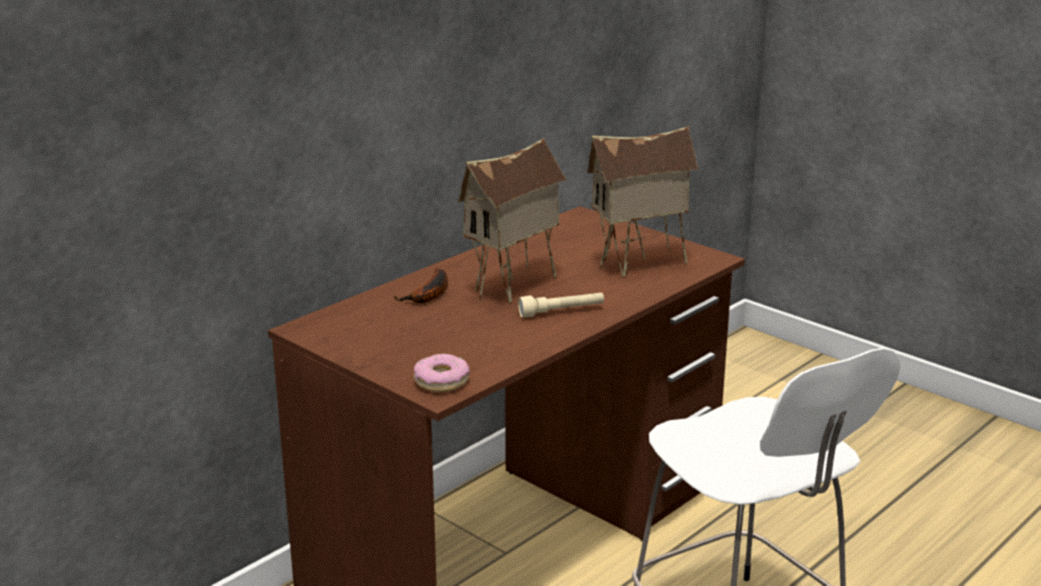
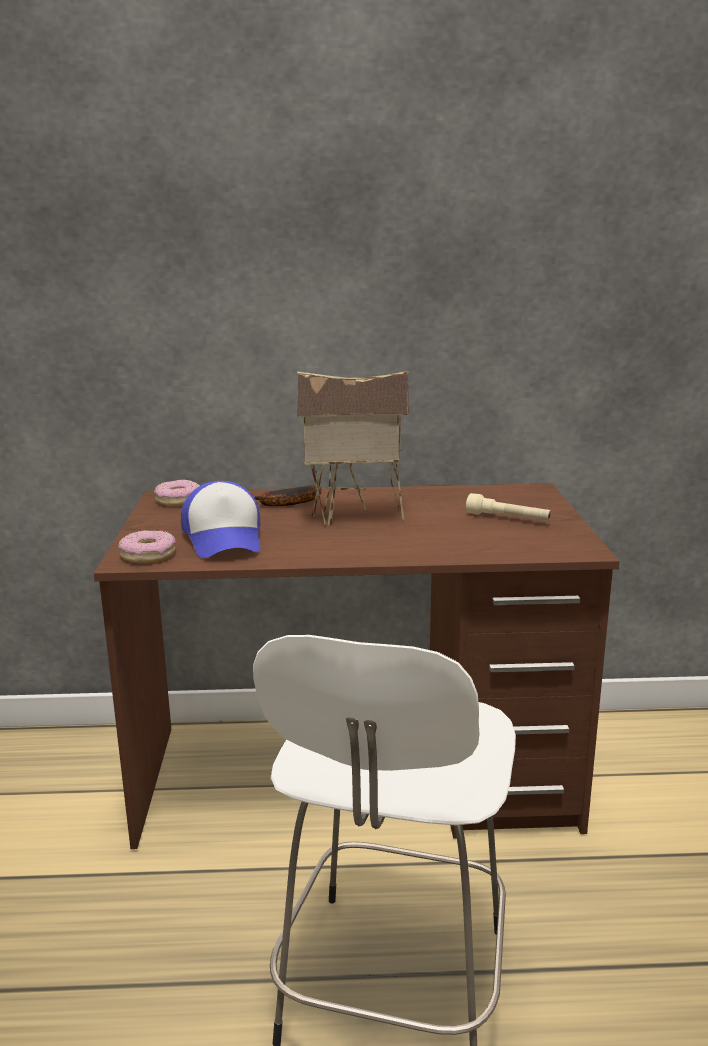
camera: 45 degrees right, 5 degrees down
beige flashlight [518,293,604,318] -> beige flashlight moved to [466,493,551,521]
toy house [587,127,698,278] -> none
none -> donut [154,480,200,506]
none -> cap [181,481,261,558]

